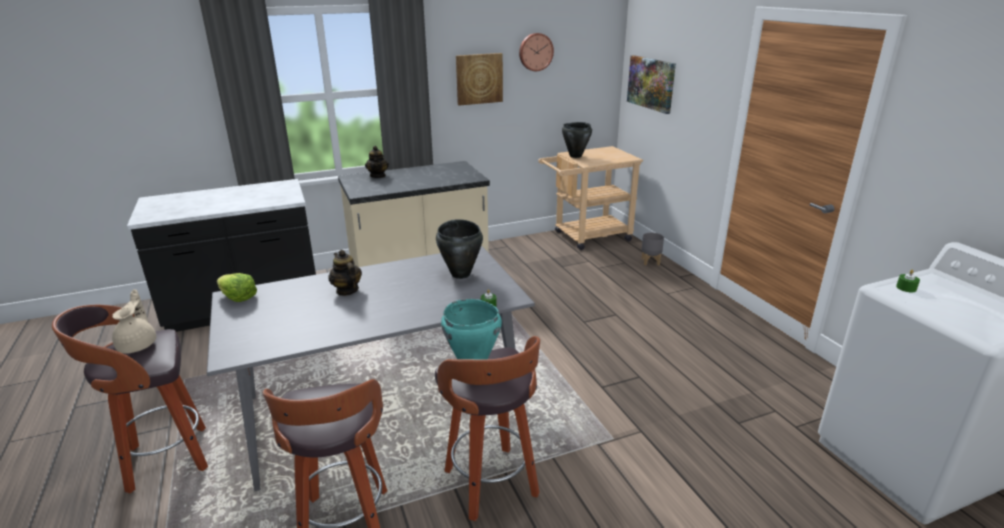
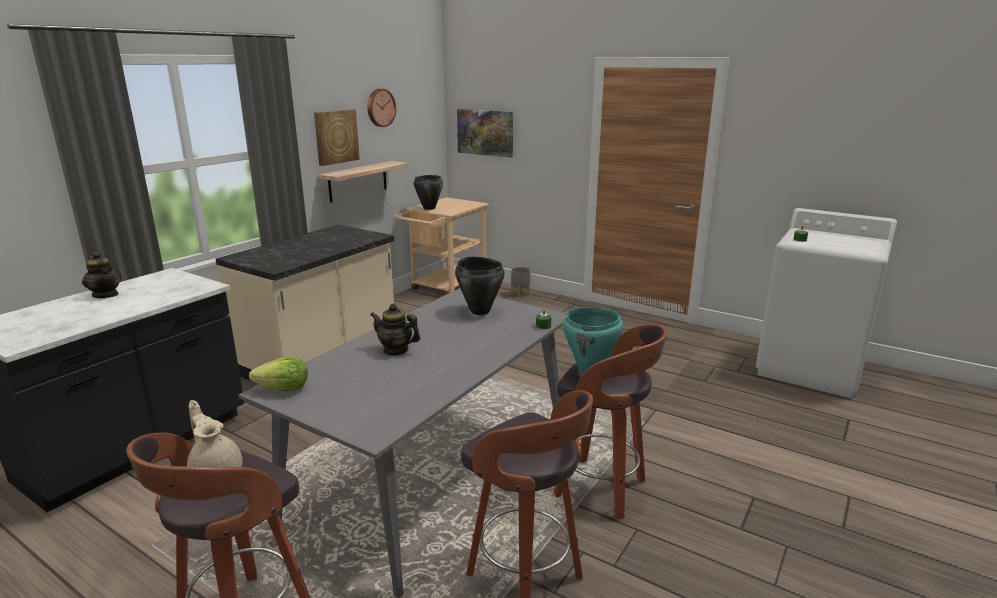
camera: 35 degrees left, 5 degrees down
teapot [365,146,389,178] -> teapot moved to [82,252,121,298]
none -> shelf [319,161,409,203]

